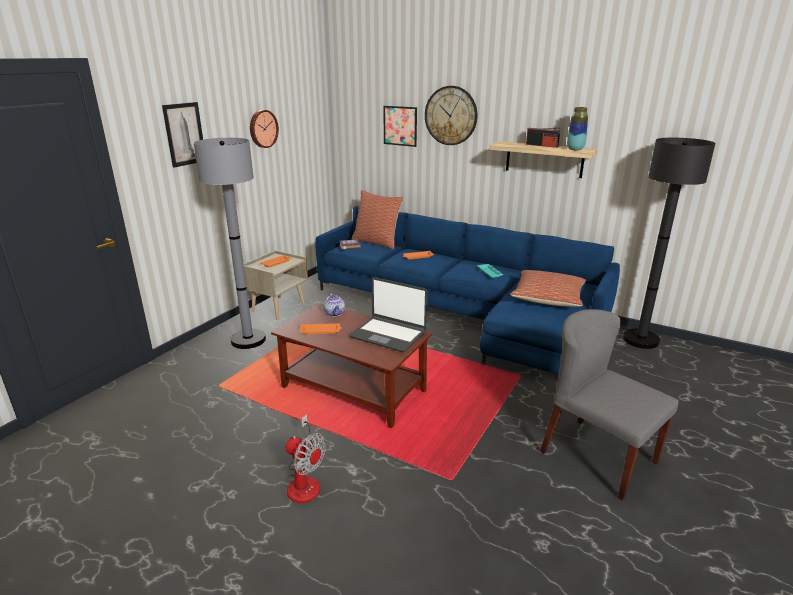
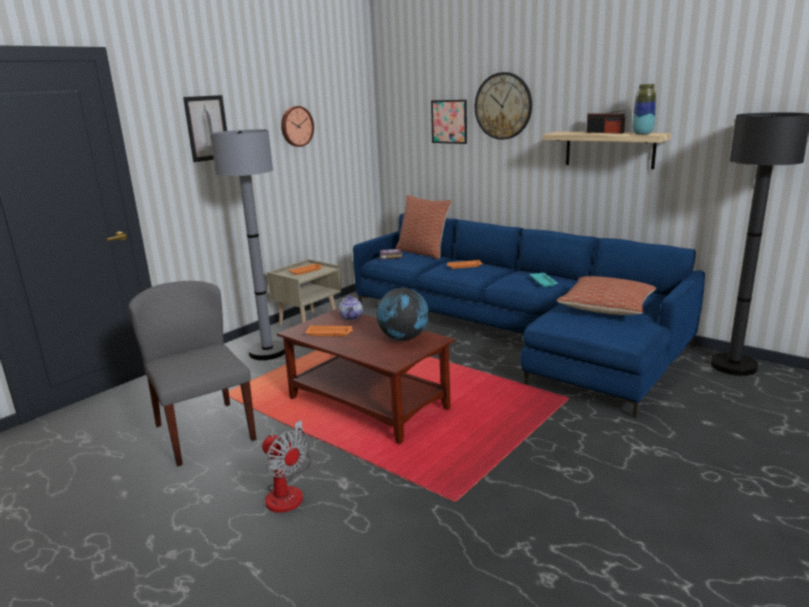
camera: 10 degrees right, 5 degrees down
laptop [349,277,427,352] -> globe [376,288,429,341]
grey chair [540,309,679,500] -> grey chair moved to [129,281,256,466]

